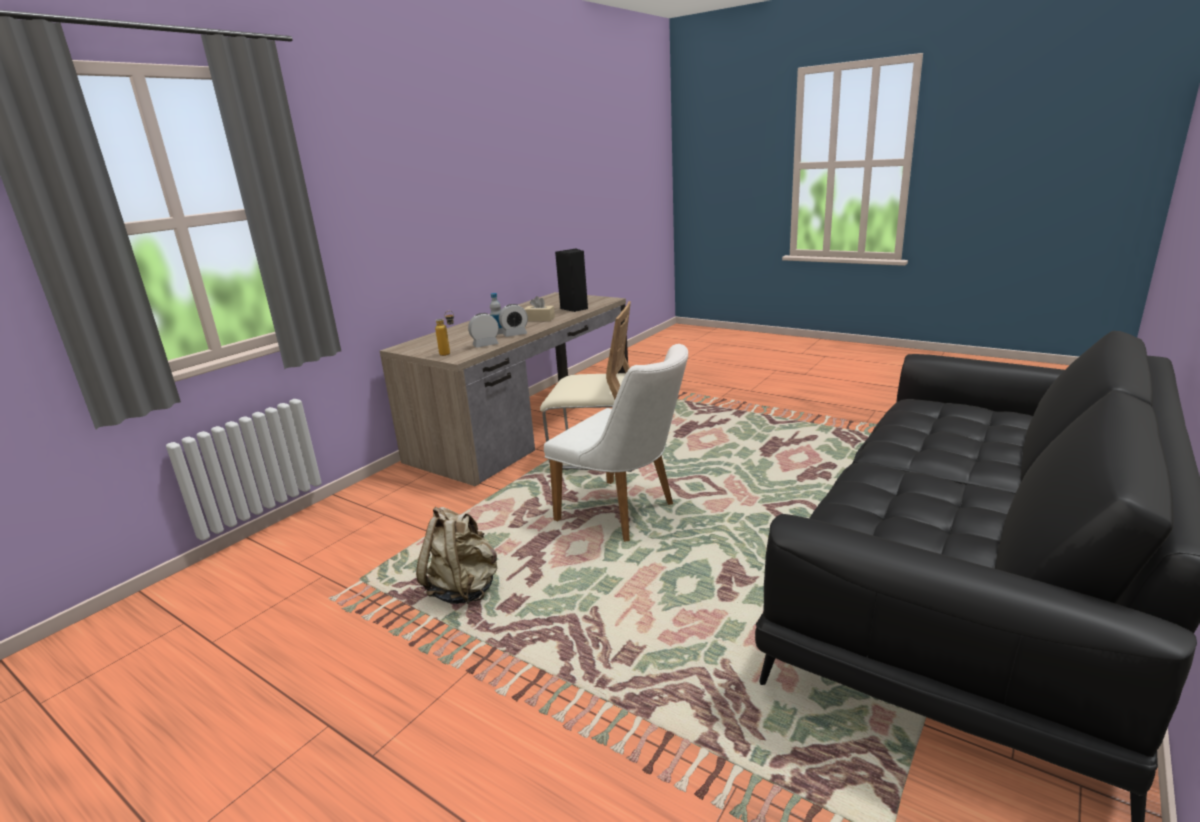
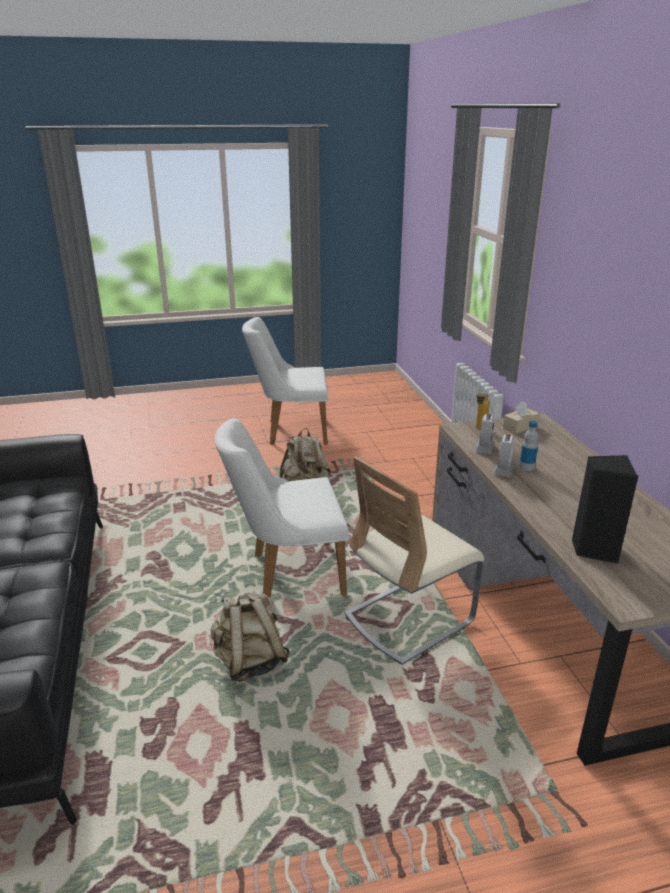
camera: 130 degrees right, 5 degrees up
beige tissue box [524,296,555,321] -> beige tissue box moved to [503,401,539,434]
none -> beige backpack [211,589,290,682]
none -> white chair [242,317,328,445]

